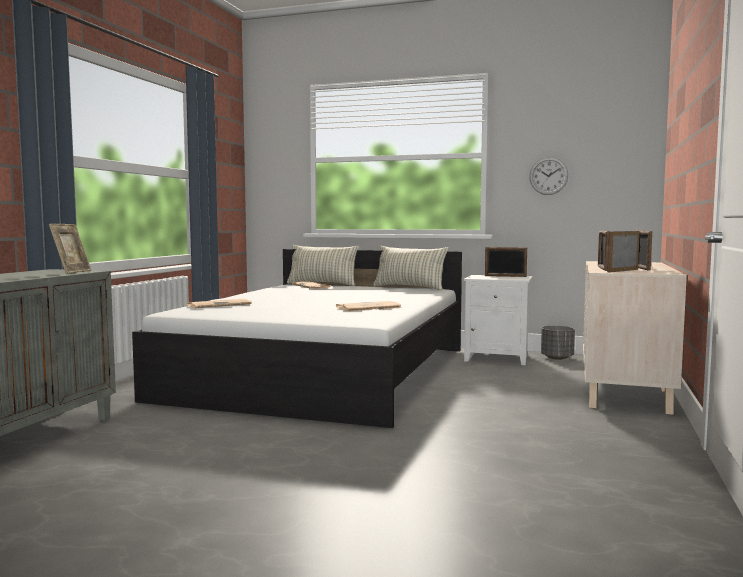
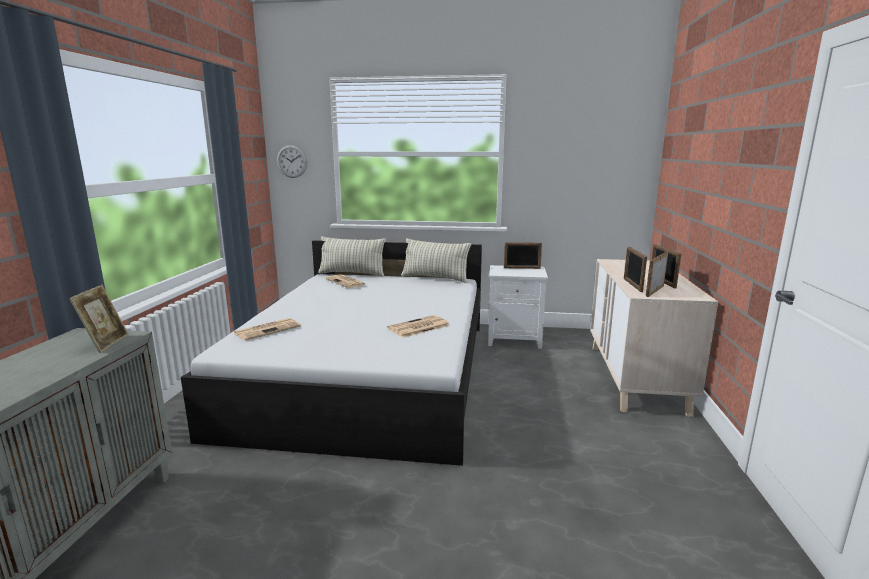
camera: 10 degrees left, 10 degrees up
wall clock [529,157,568,195] -> wall clock moved to [277,145,307,178]
grey planter [541,326,575,360] -> none

